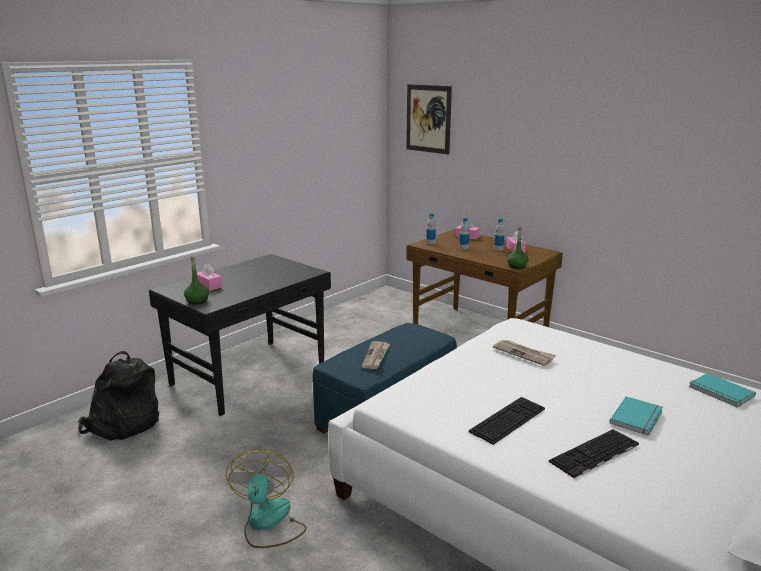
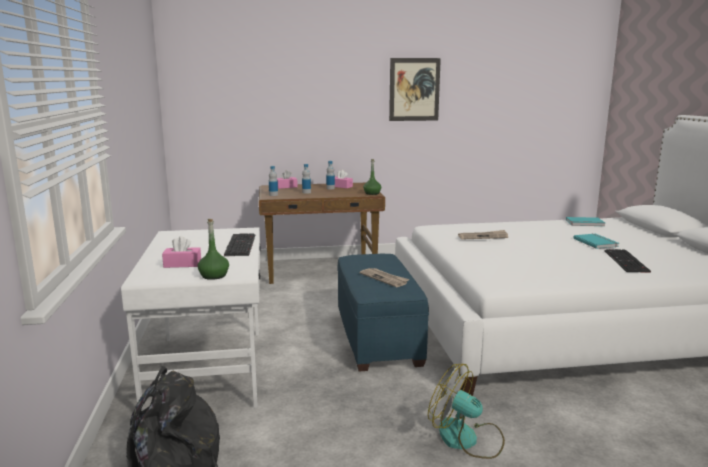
camera: 50 degrees left, 5 degrees down
black desk [149,254,331,416] -> white desk [121,227,261,411]
picture [406,84,452,155] -> picture moved to [389,58,441,121]
keyboard [469,397,545,445] -> keyboard moved to [224,233,255,256]

